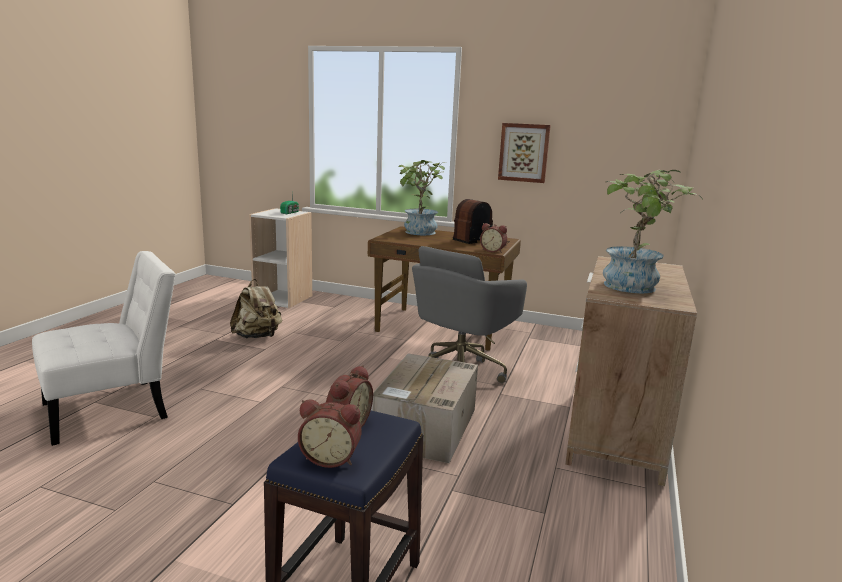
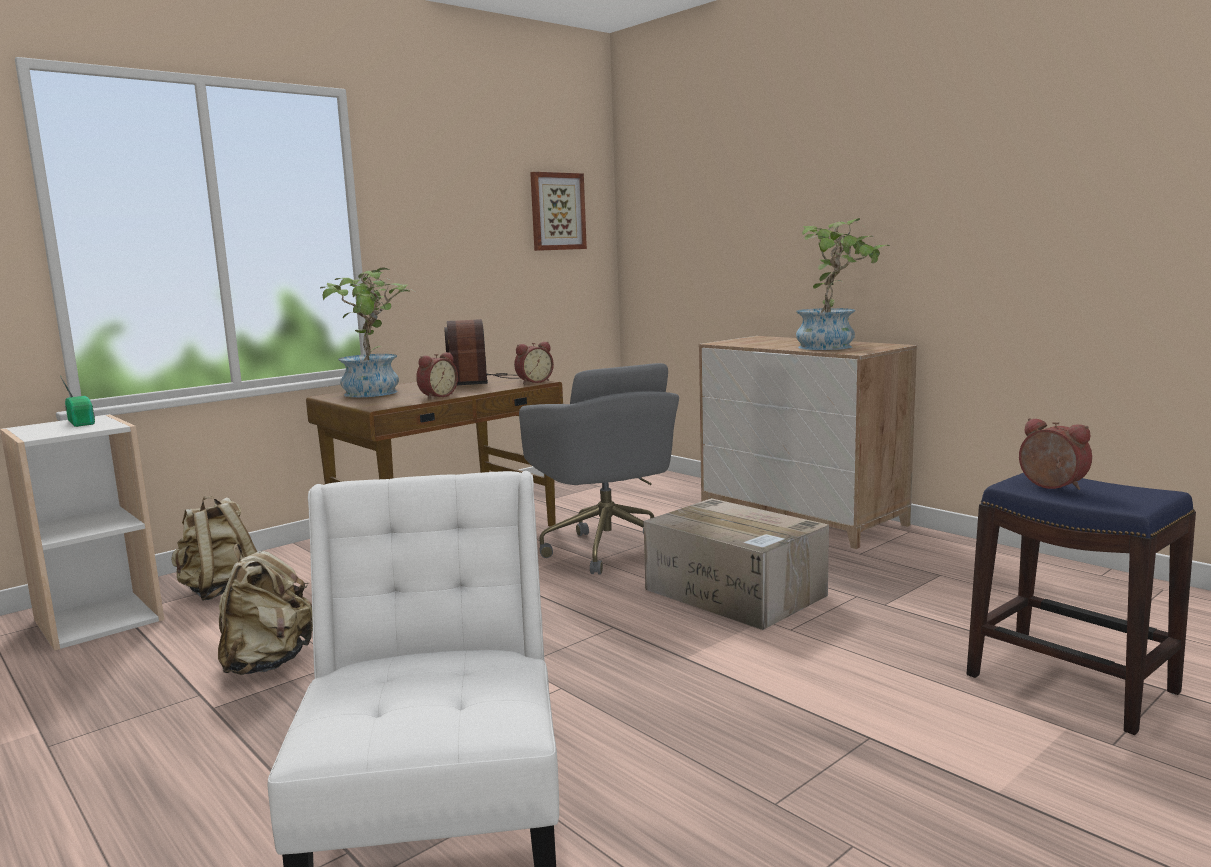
camera: 60 degrees left, 5 degrees down
alarm clock [298,399,362,468] -> alarm clock moved to [416,352,458,399]
picture [498,123,551,183] -> picture moved to [530,172,587,251]
none -> beige backpack [171,496,257,601]

